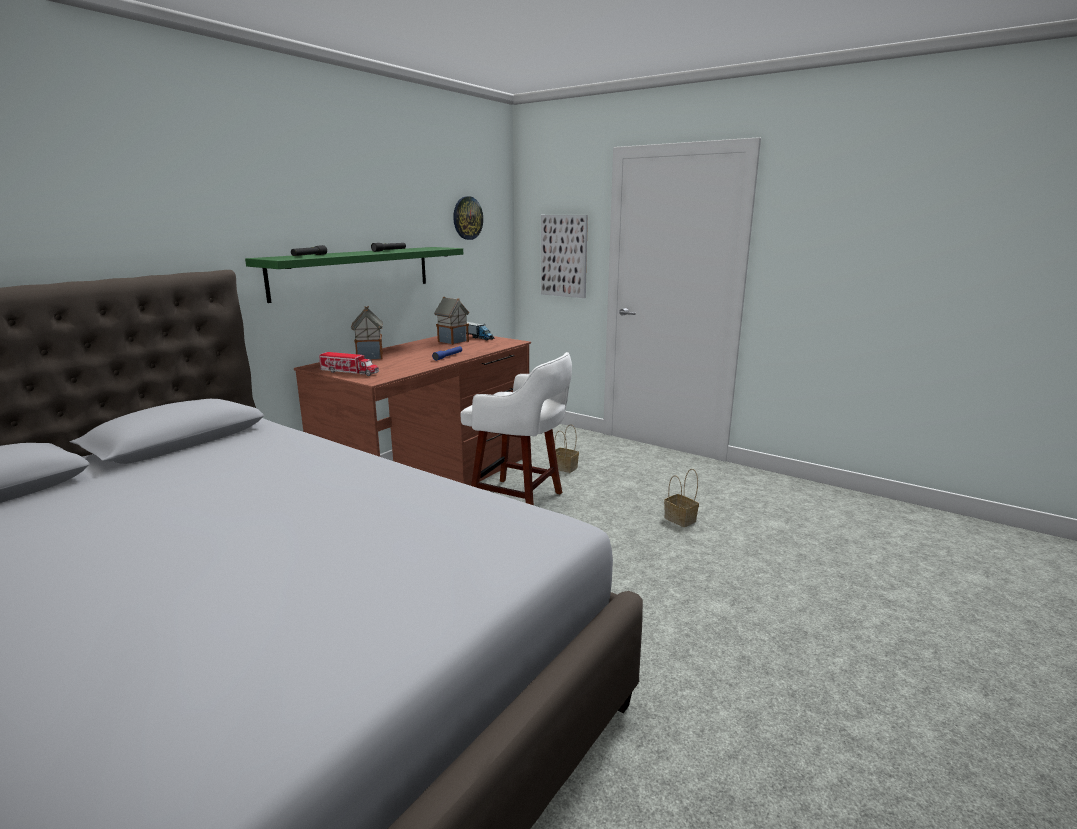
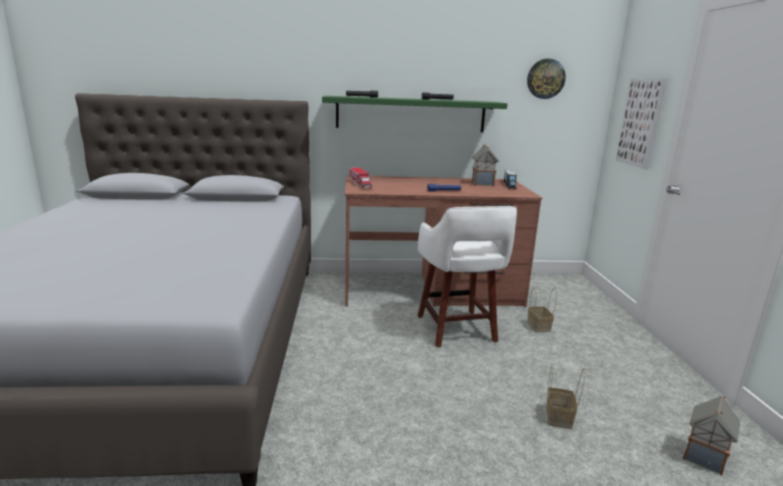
camera: 50 degrees right, 0 degrees up
toy house [351,306,383,359] -> toy house moved to [683,396,740,475]

